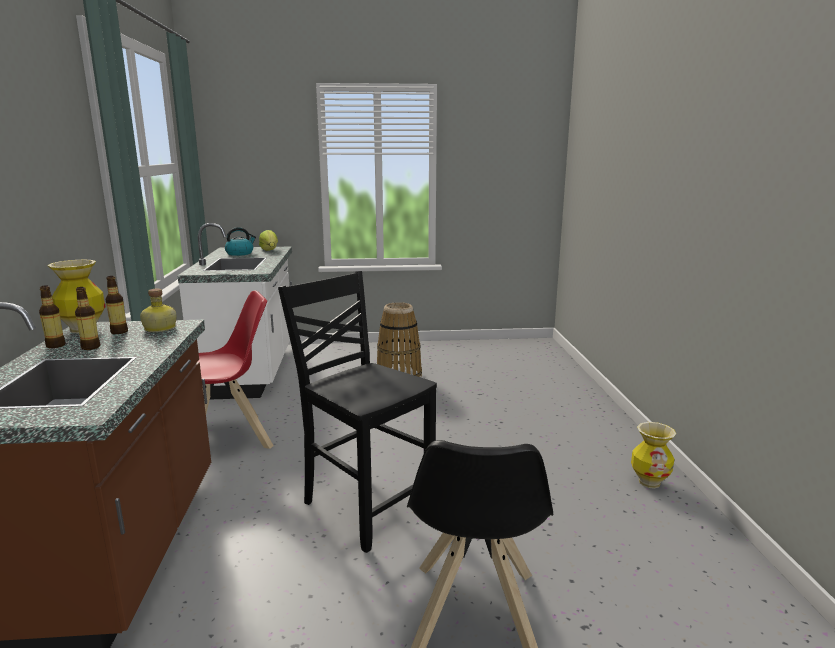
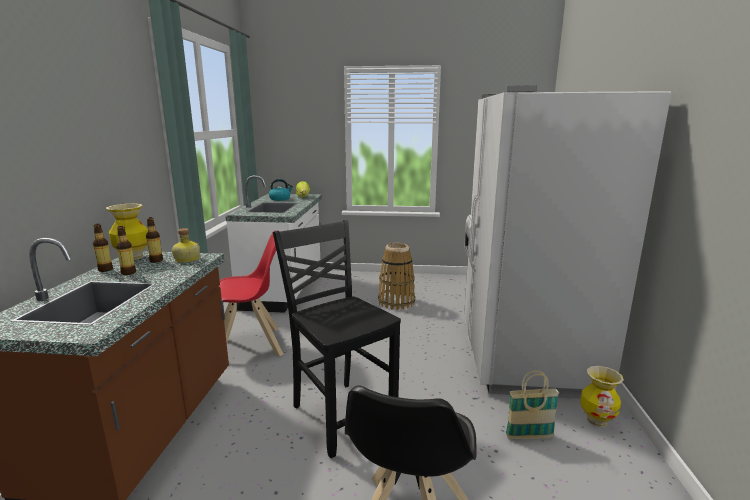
camera: 10 degrees right, 0 degrees up
none -> white fridge [464,85,671,399]
none -> basket [506,370,559,439]

